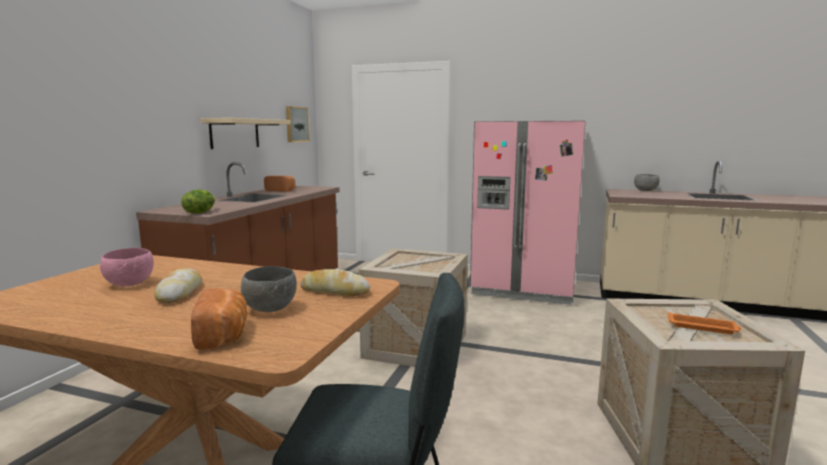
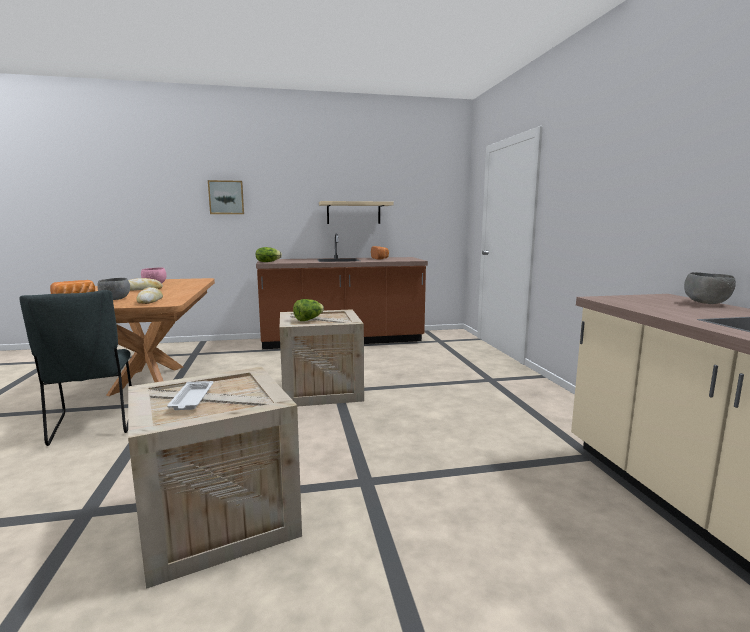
camera: 60 degrees right, 0 degrees up
picture [286,106,310,142] -> picture moved to [208,180,244,214]
pink fridge [470,121,586,305] -> none
orange tray [668,312,741,334] -> white tray [167,381,213,410]
none -> lettuce [293,299,324,321]

